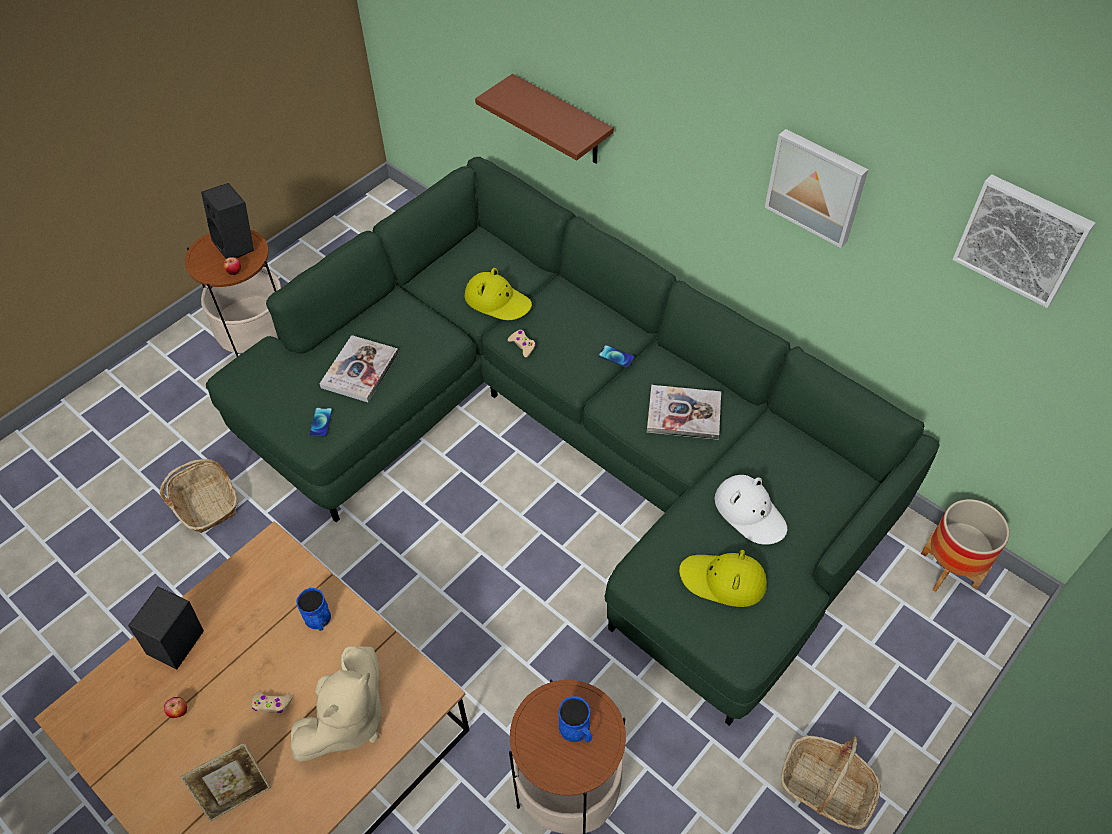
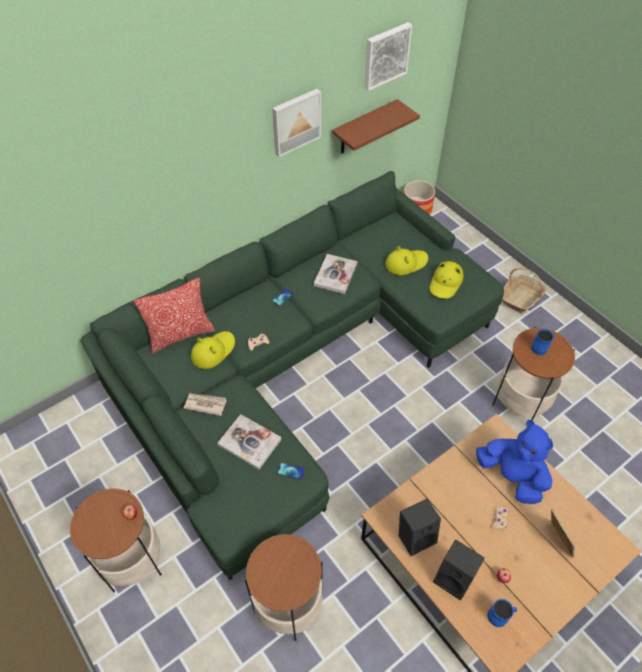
camera: 80 degrees left, 0 degrees up
basket [160,459,237,533] -> side table [245,534,323,641]
black speaker [201,183,254,259] -> black speaker moved to [399,499,441,556]
beige plush toy [291,646,382,762] -> blue plush toy [476,420,553,504]
blue mug [296,588,331,631] -> blue mug moved to [487,599,517,627]
brown shelf [475,74,614,164] -> brown shelf moved to [332,99,420,153]
white hat [715,475,787,544] -> yellow hat [385,246,428,275]
none -> pillow [134,278,215,354]
none -> newspaper [184,393,227,416]

